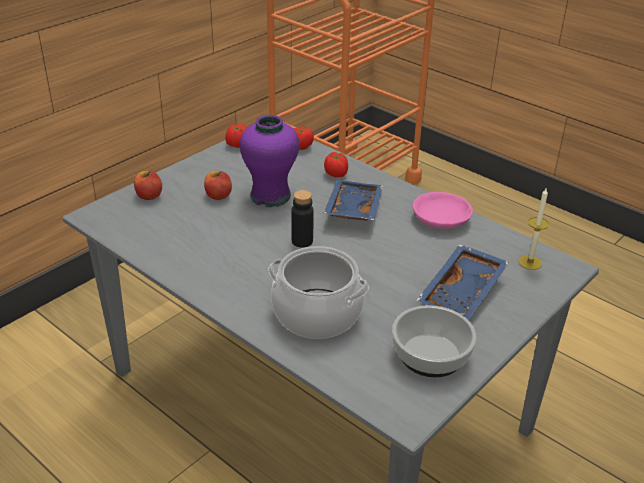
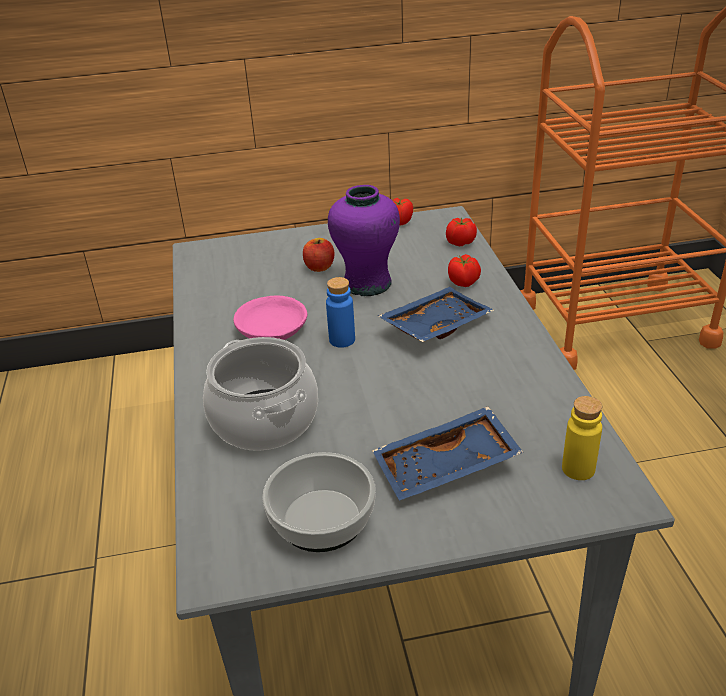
camera: 40 degrees right, 0 degrees up
apple [134,171,162,200] -> none
black bottle [291,190,314,247] -> blue bottle [326,277,355,348]
pink bowl [413,192,473,229] -> pink bowl moved to [234,296,307,340]
candle [518,187,549,270] -> yellow bottle [562,396,602,480]

